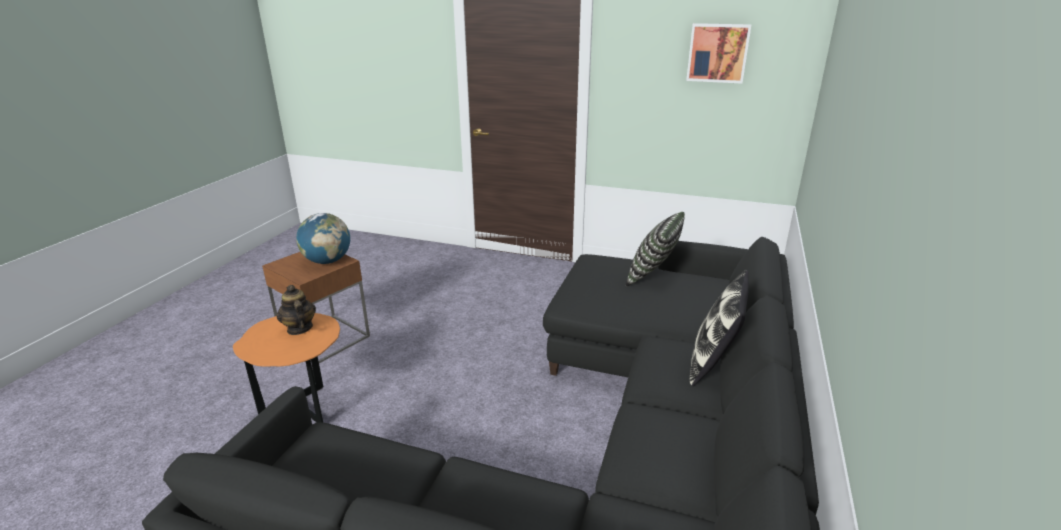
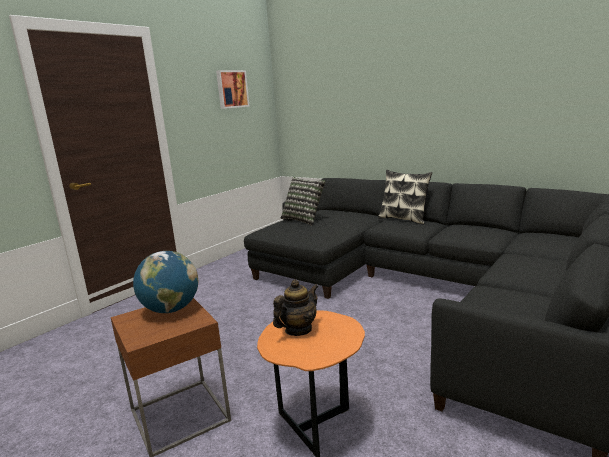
camera: 70 degrees left, 10 degrees down
teapot [277,285,316,335] -> teapot turned 150 degrees clockwise [273,279,318,336]

